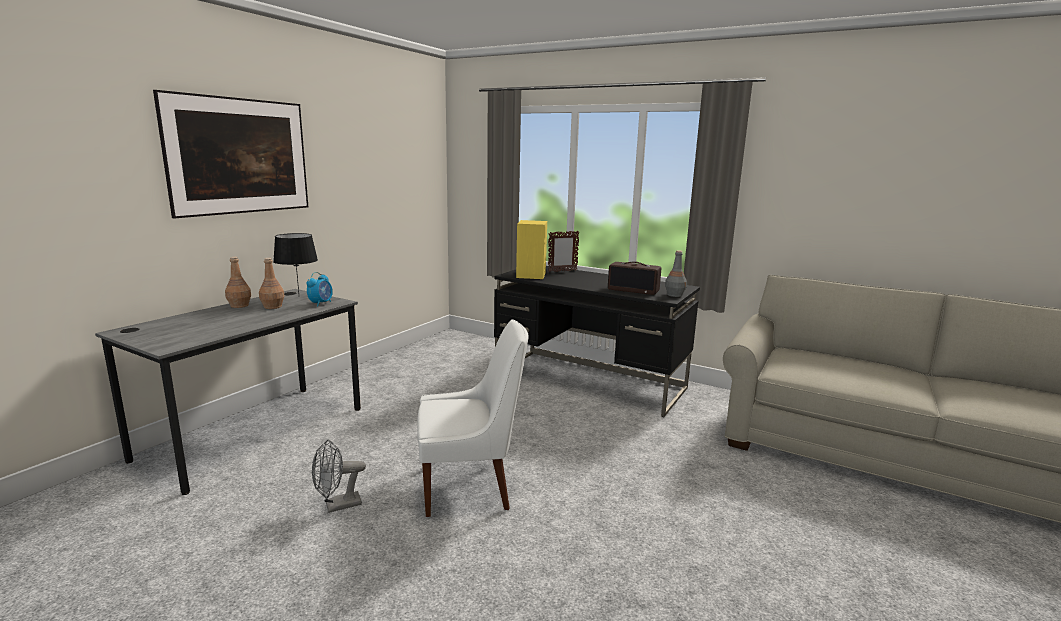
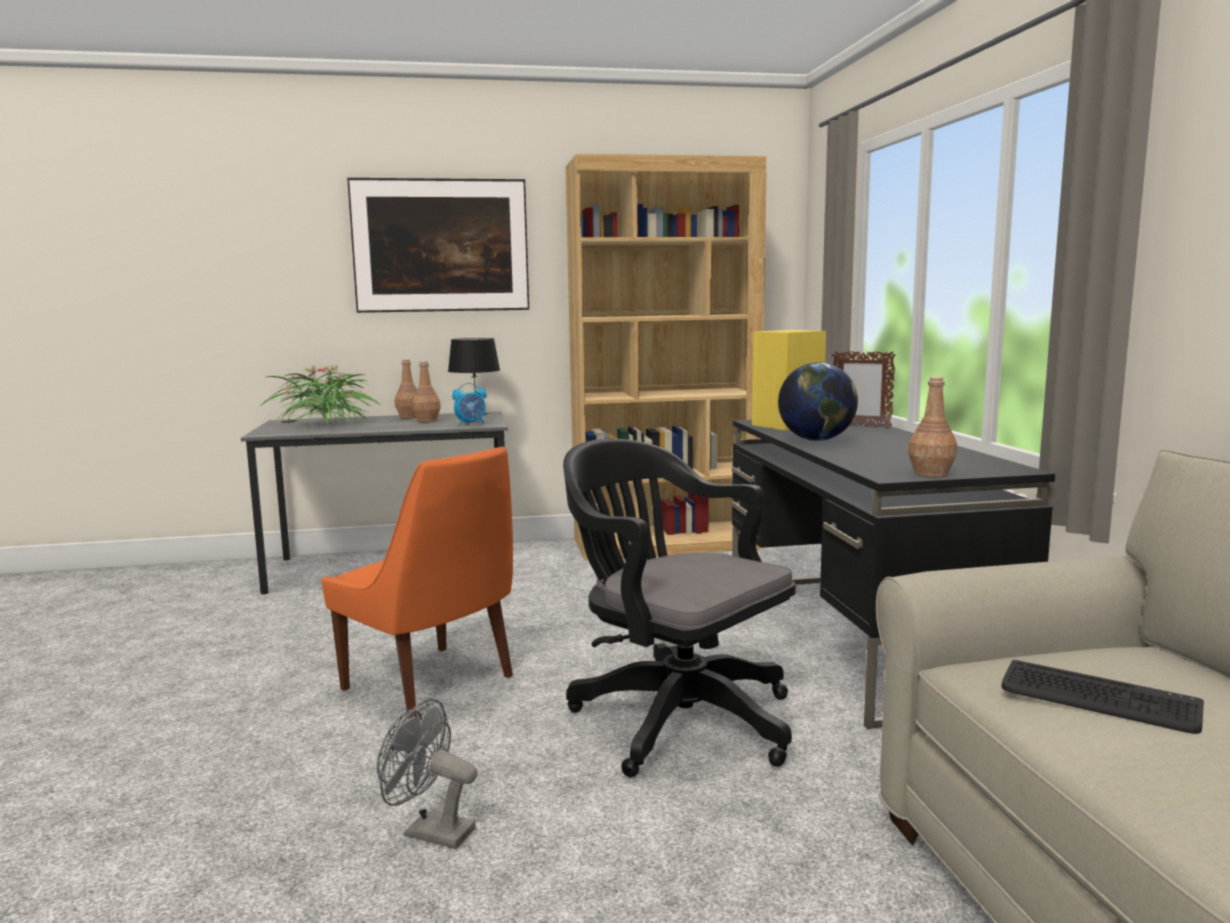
camera: 50 degrees right, 5 degrees down
grey fan [312,439,366,513] -> grey fan moved to [377,699,478,849]
white chair [417,319,529,517] -> orange chair [322,447,513,719]
radio [608,261,661,295] -> none
grey bottle [665,250,687,297] -> brown bottle [908,376,957,477]
none -> potted plant [259,364,380,427]
none -> black office chair [563,439,796,777]
none -> brown bookcase [565,153,766,561]
none -> globe [778,362,858,441]
none -> keyboard [1001,660,1204,734]

